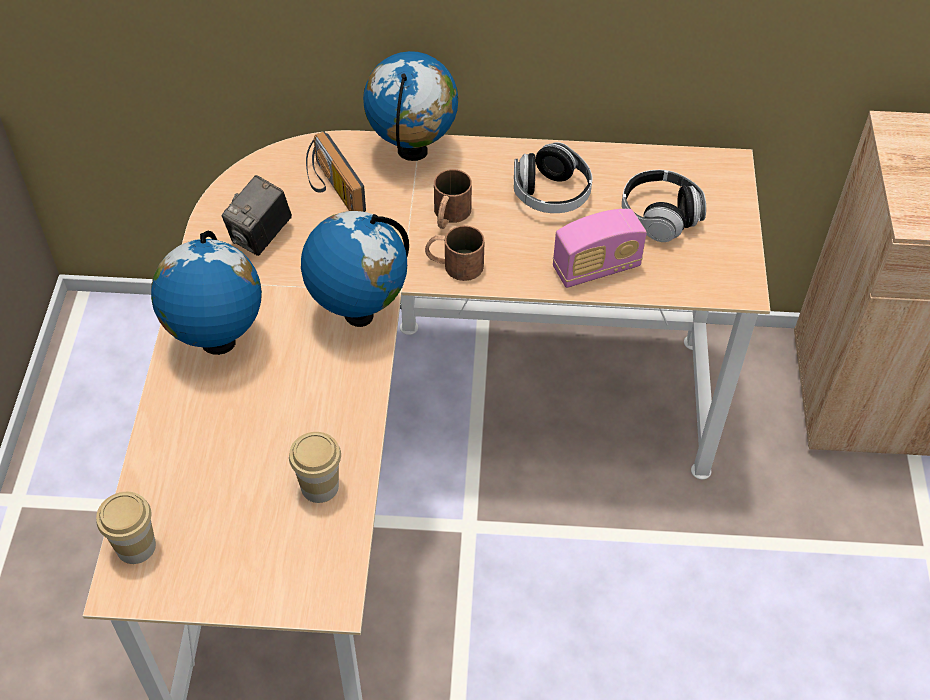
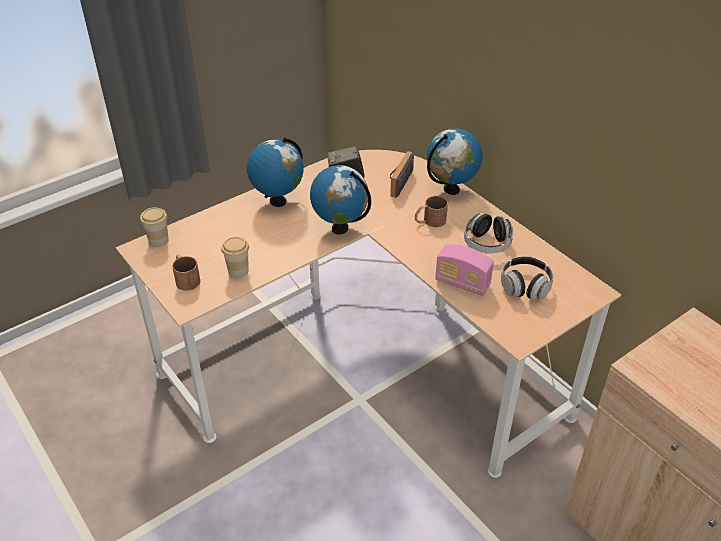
camera: 50 degrees right, 10 degrees down
brown mug [425,225,485,281] -> brown mug moved to [172,254,200,291]

